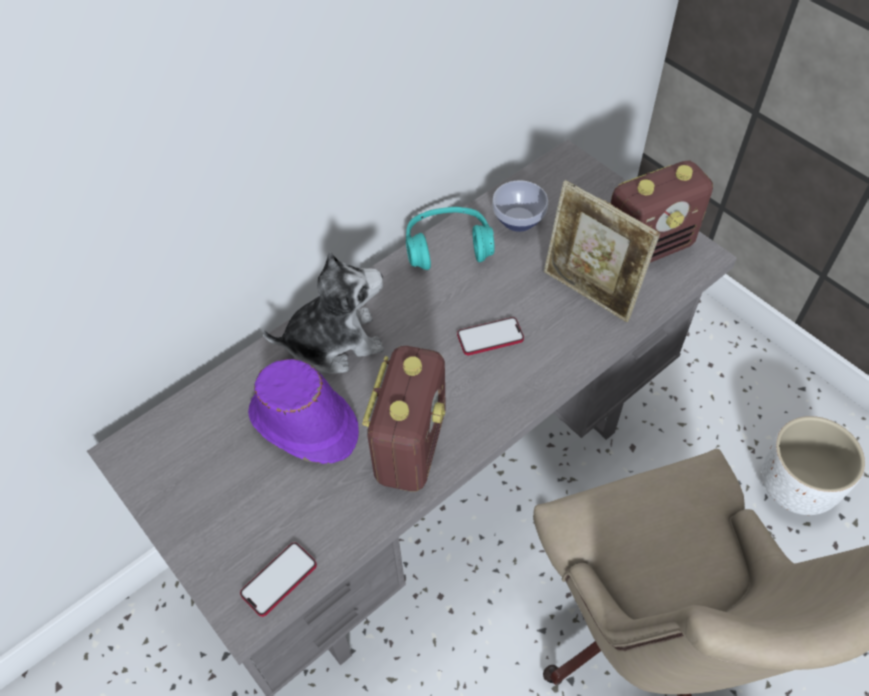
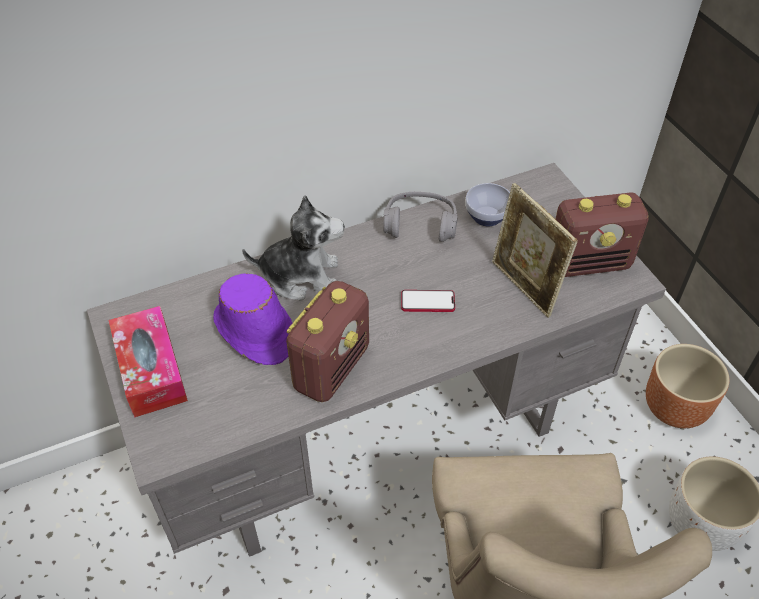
camera: 15 degrees right, 5 degrees down
phone [240,542,317,617] -> none
turquoise headphones [406,207,495,270] -> grey headphones [383,192,458,242]
none -> tissue box [108,306,188,418]
none -> brown planter [646,344,729,428]

